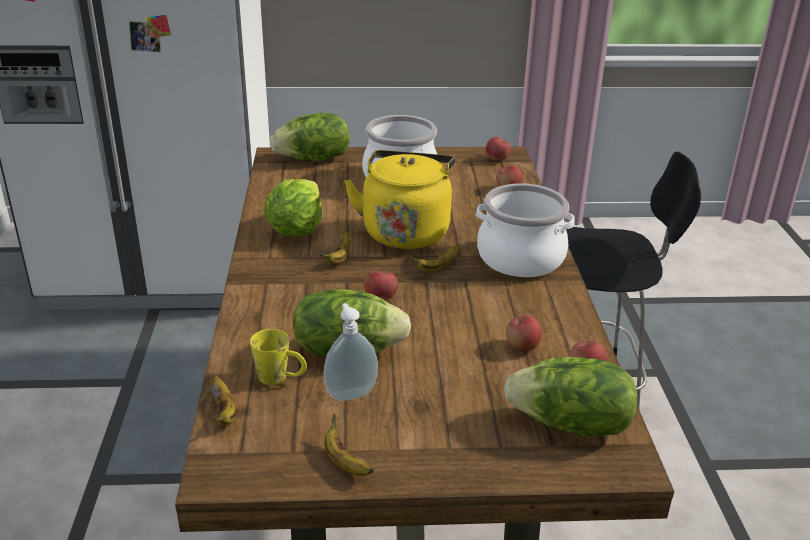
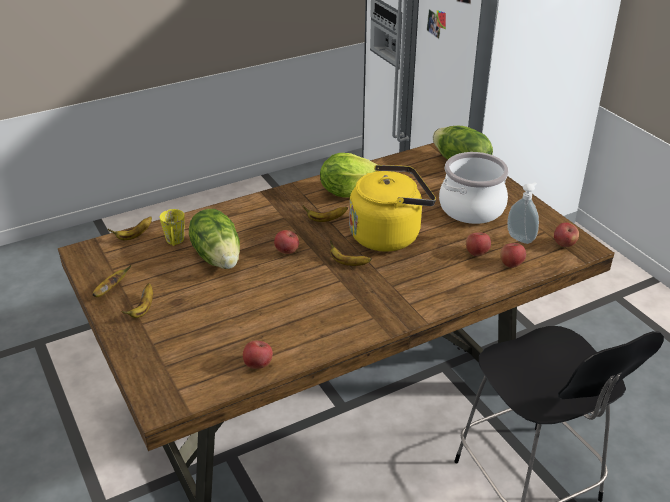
camera: 65 degrees right, 5 degrees up
soap dispenser [324,303,378,401] -> soap dispenser moved to [507,182,539,244]
cooking pot [476,183,575,277] -> none
lettuce [504,357,637,436] -> none
apple [506,316,542,352] -> apple moved to [466,232,491,256]
none -> banana [122,283,153,318]

